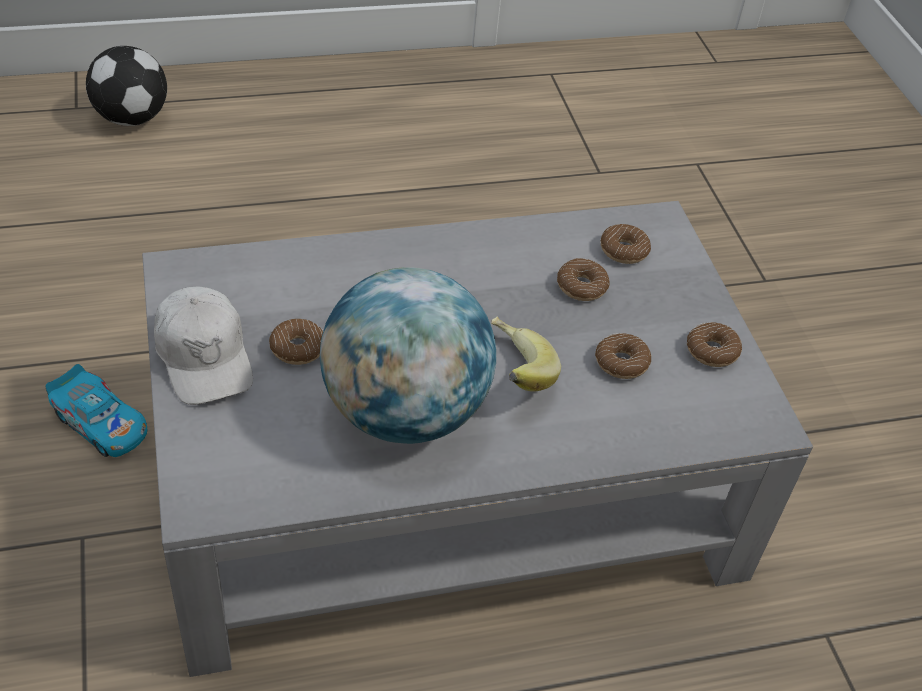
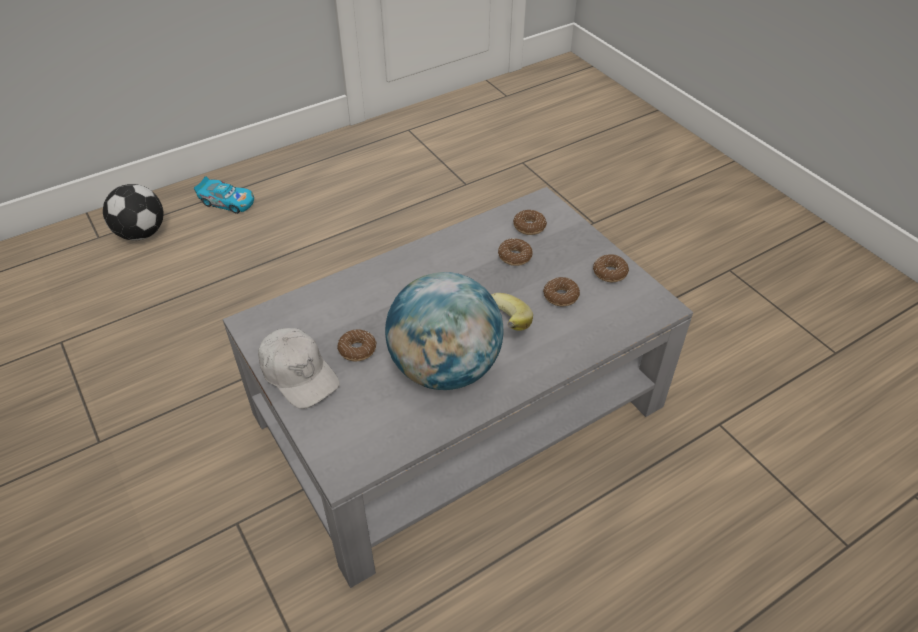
camera: 15 degrees left, 0 degrees up
toy car [46,364,147,457] -> toy car moved to [194,177,254,214]

